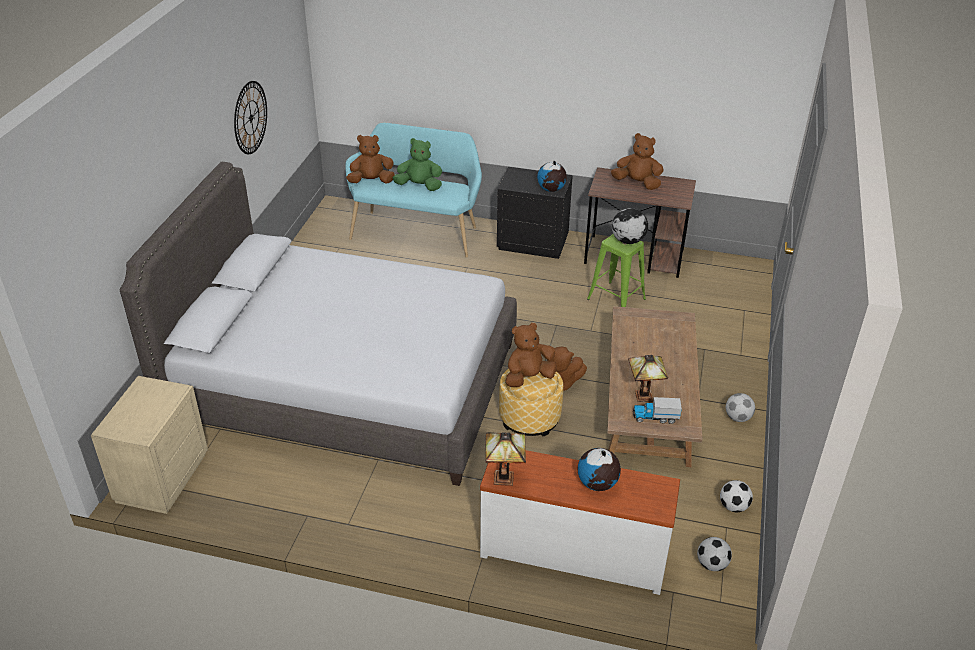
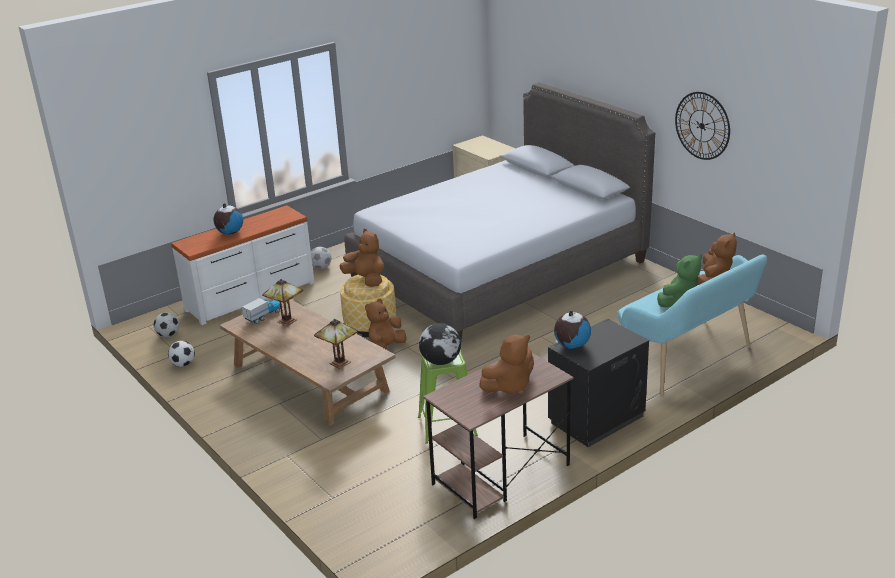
camera: 130 degrees right, 10 degrees down
table lamp [485,432,526,486] -> table lamp moved to [314,319,358,369]
brown plush toy [506,323,557,387] -> brown plush toy turned 60 degrees counterclockwise [340,229,384,287]
football [726,393,755,422] -> football moved to [311,247,331,269]

